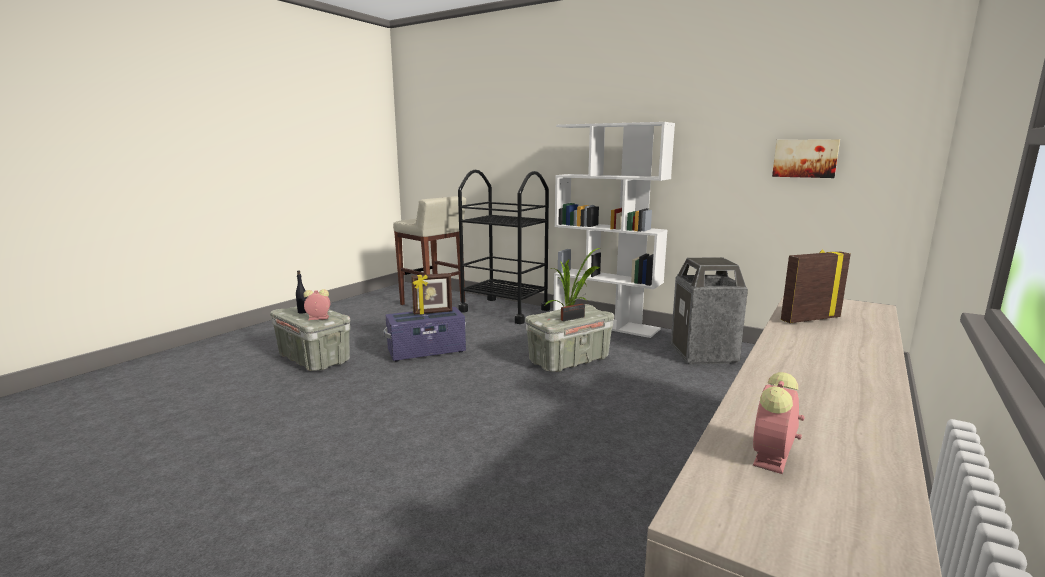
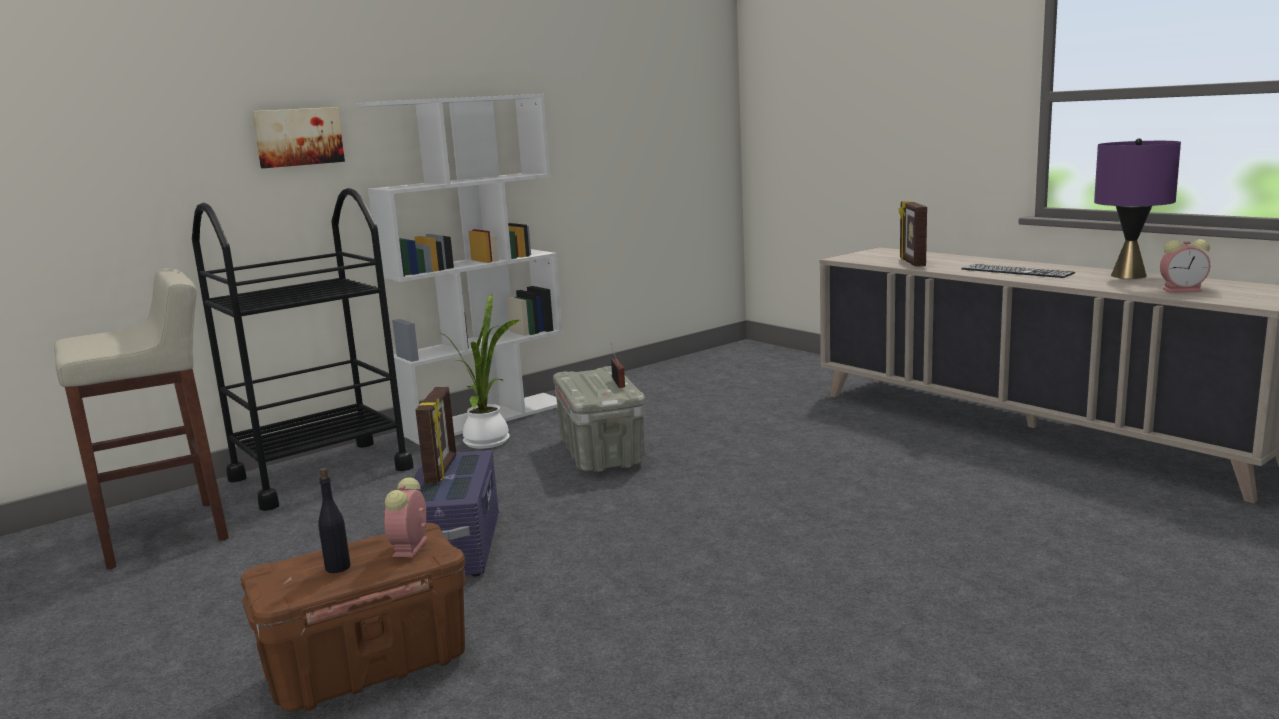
camera: 70 degrees left, 0 degrees up
grey storage box [270,306,350,371] -> brown storage box [241,523,466,711]
trash can [671,257,748,364] -> none
alarm clock [753,372,805,474] -> alarm clock turned 45 degrees counterclockwise [1160,239,1210,293]
picture [772,139,840,178] -> picture moved to [252,107,345,168]
none -> keyboard [961,264,1075,278]
none -> purple table lamp [1094,138,1181,279]

